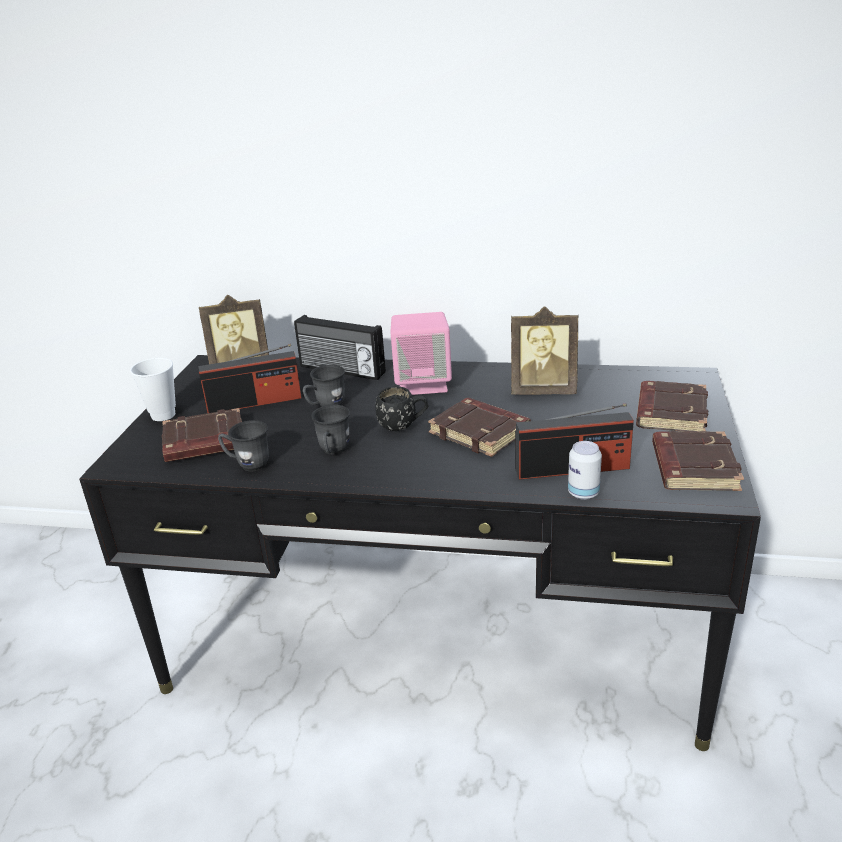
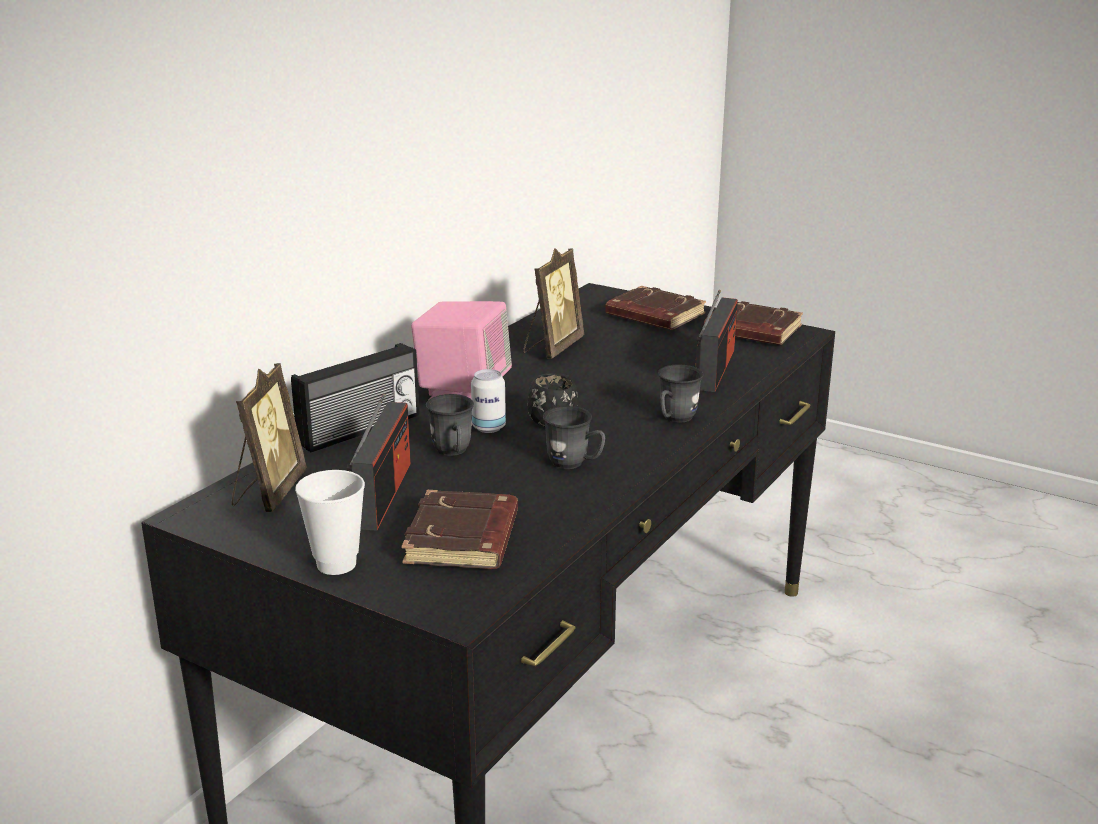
camera: 70 degrees left, 5 degrees down
grey mug [218,420,269,471] -> grey mug moved to [658,364,703,422]
brown book [428,398,531,457] -> none
can [568,441,602,500] -> can moved to [471,369,506,433]

